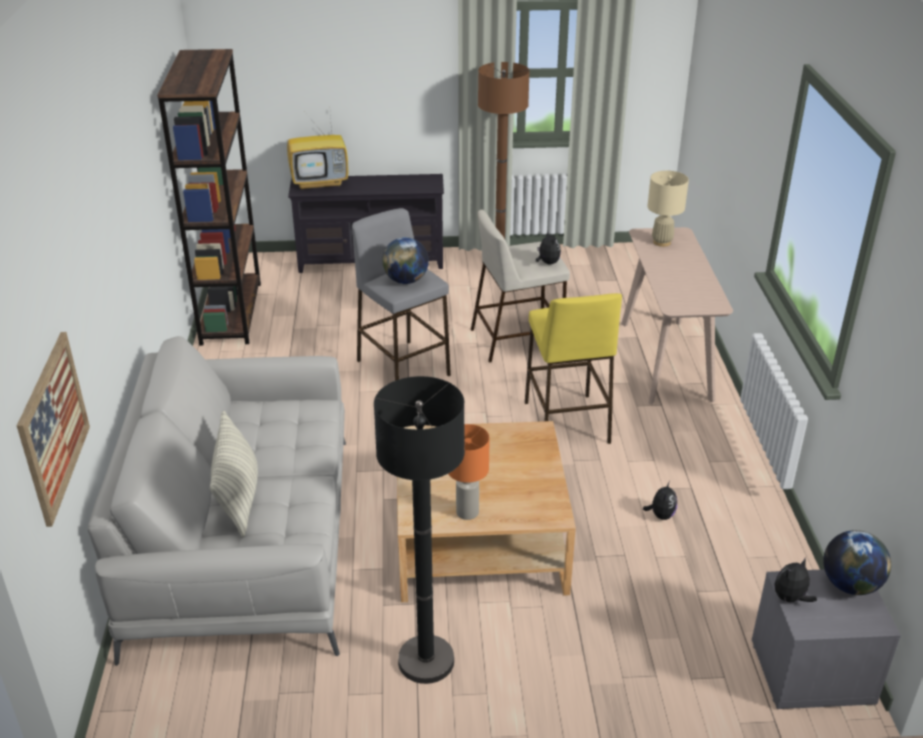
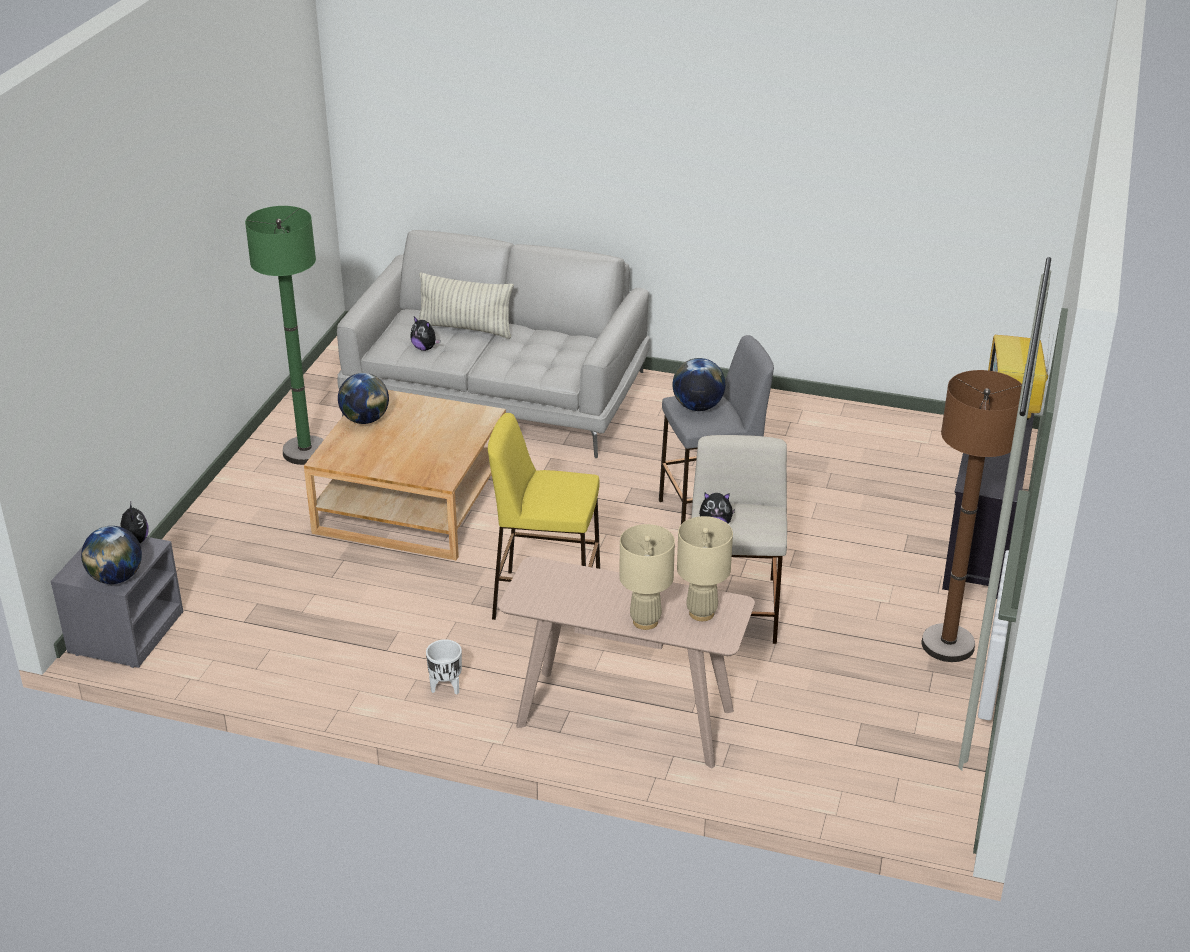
camera: 110 degrees right, 0 degrees up
picture [17,332,90,527] -> none
brown bookcase [157,49,261,346] -> none
black floor lamp [374,376,465,684] -> green floor lamp [245,206,324,465]
orange table lamp [448,424,490,520] -> globe [338,373,389,424]
plush toy [643,481,677,520] -> plush toy moved to [410,317,440,351]
none -> white planter [426,639,462,694]
none -> beige table lamp [619,524,675,630]

